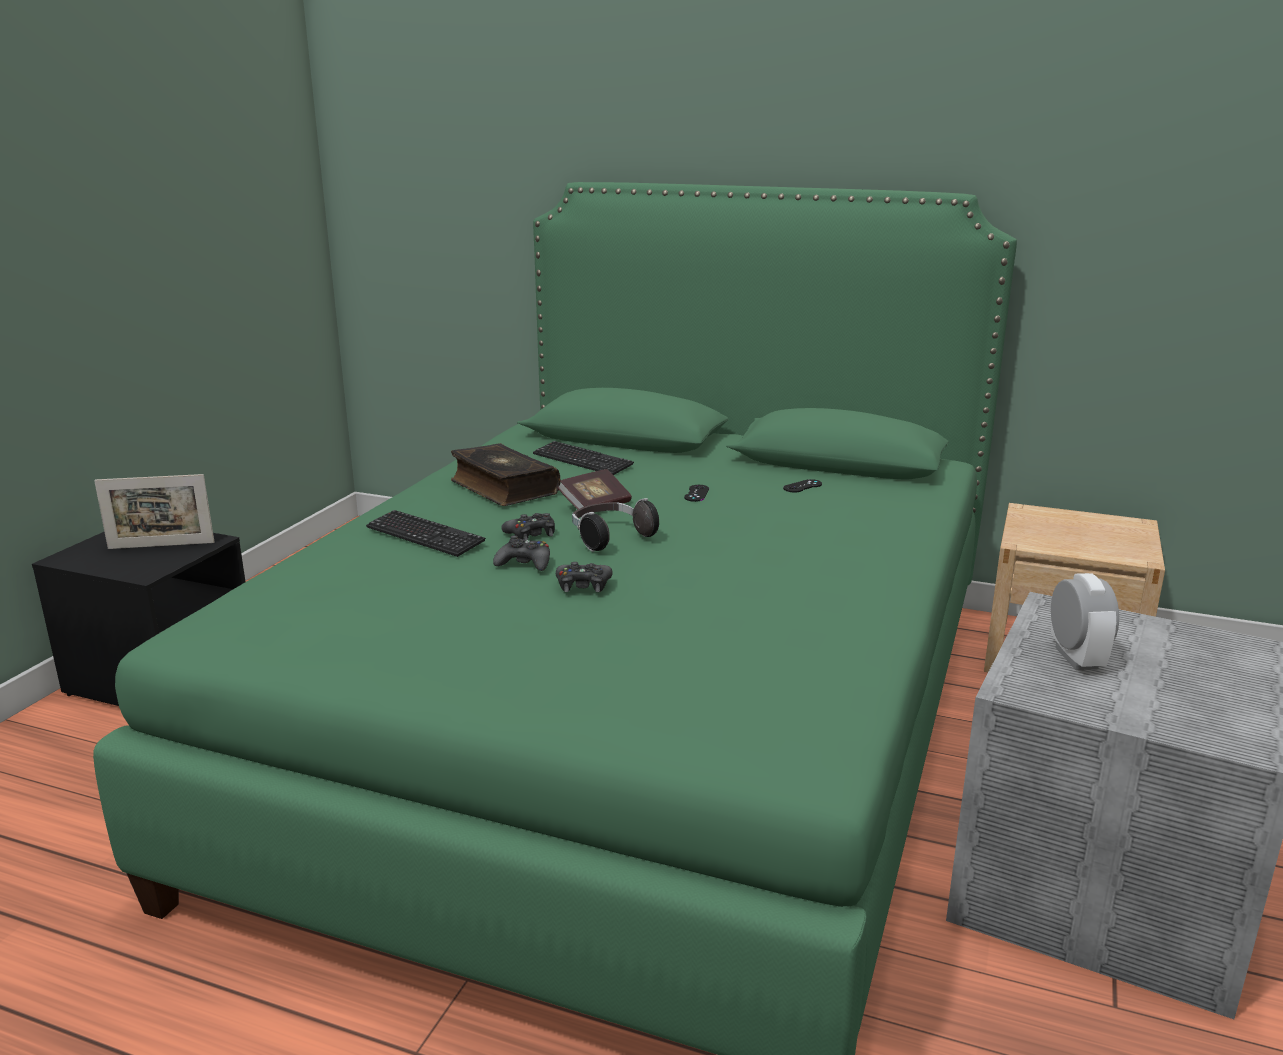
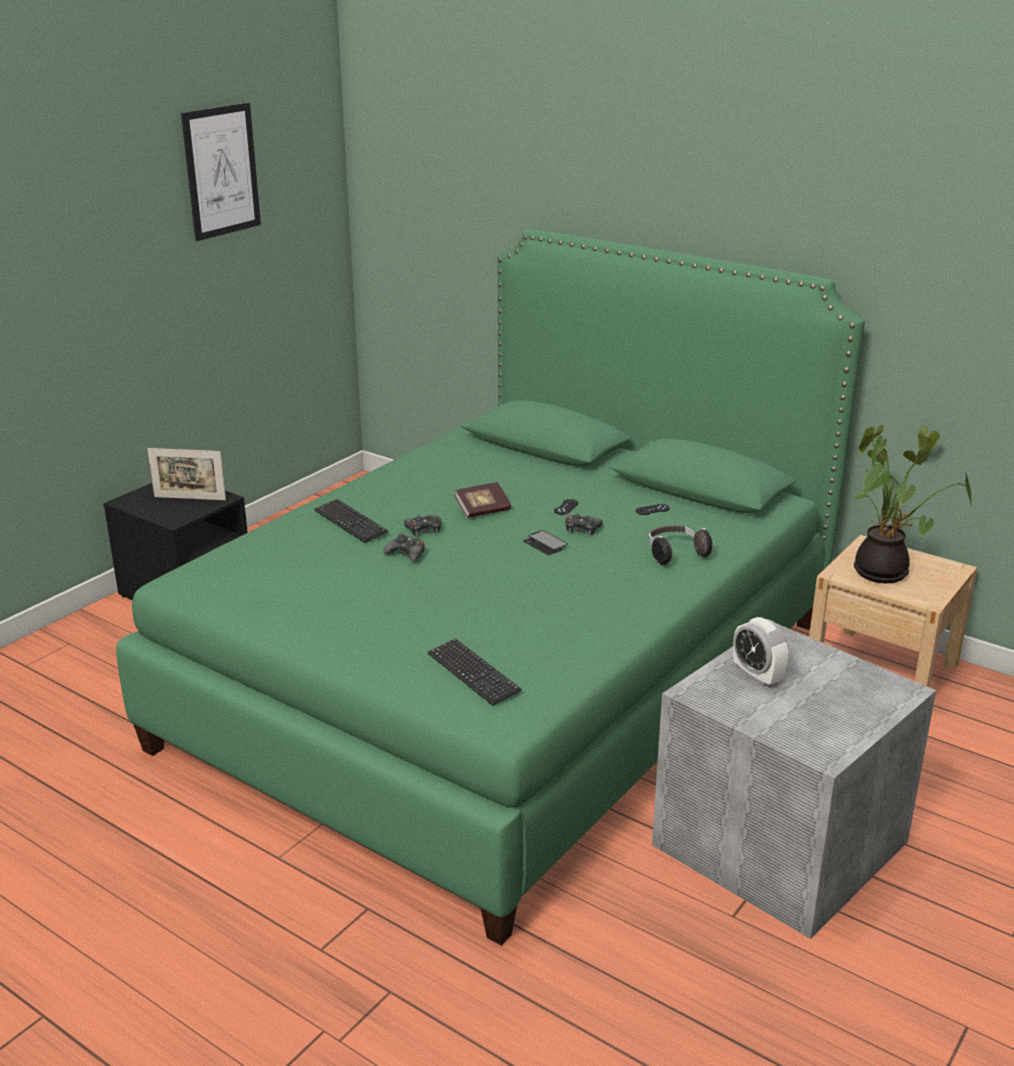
camera: 15 degrees right, 5 degrees up
book [451,443,560,506] -> none
keyboard [533,441,634,475] -> keyboard moved to [428,638,522,706]
black game controller [556,562,613,592] -> black game controller moved to [565,514,603,535]
headphones [572,498,659,552] -> headphones moved to [648,526,712,565]
alarm clock [1051,573,1119,670] -> alarm clock turned 135 degrees clockwise [733,617,788,687]
none -> picture [181,103,261,241]
none -> phone [523,530,568,555]
none -> potted plant [852,425,972,583]

